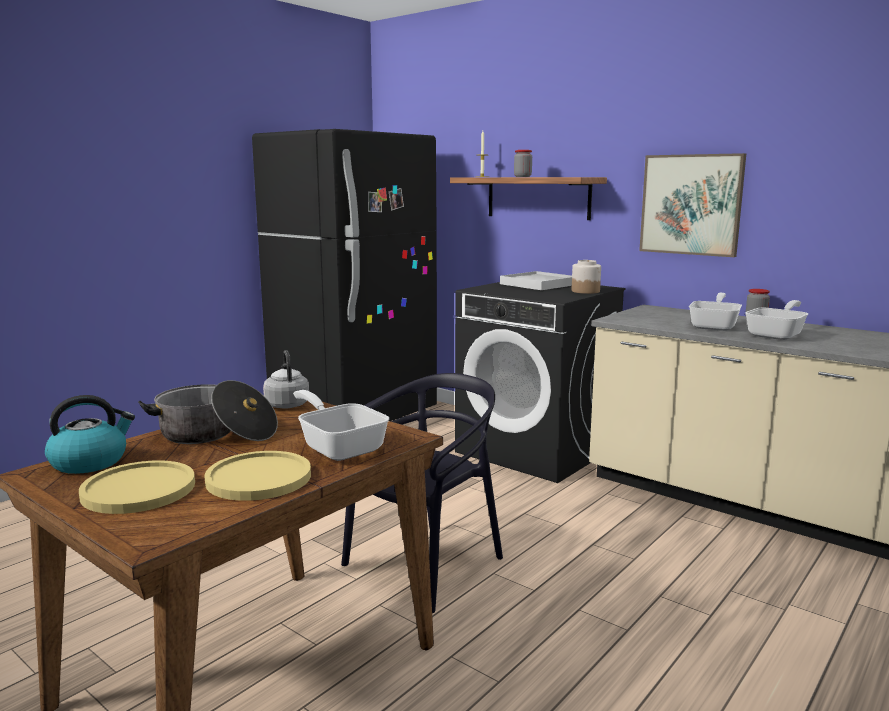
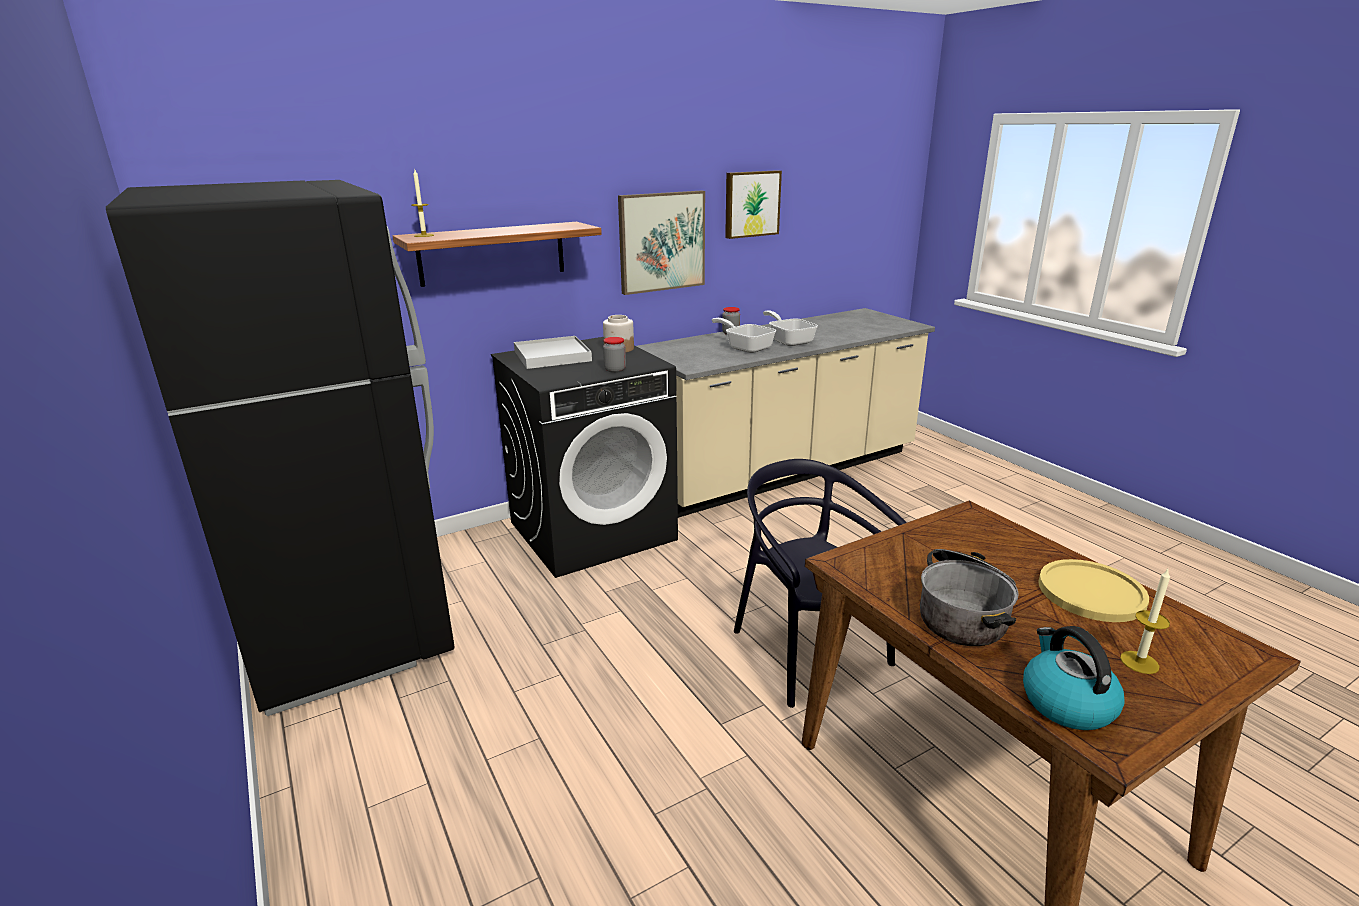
camera: 70 degrees left, 10 degrees up
yellow plate [79,460,195,514] -> candle [1120,569,1170,674]
grey kettle [263,350,309,409] -> none
frying pan [293,390,389,461] -> none
jar [514,150,532,177] -> jar moved to [603,337,626,373]
none -> picture [725,170,782,239]

